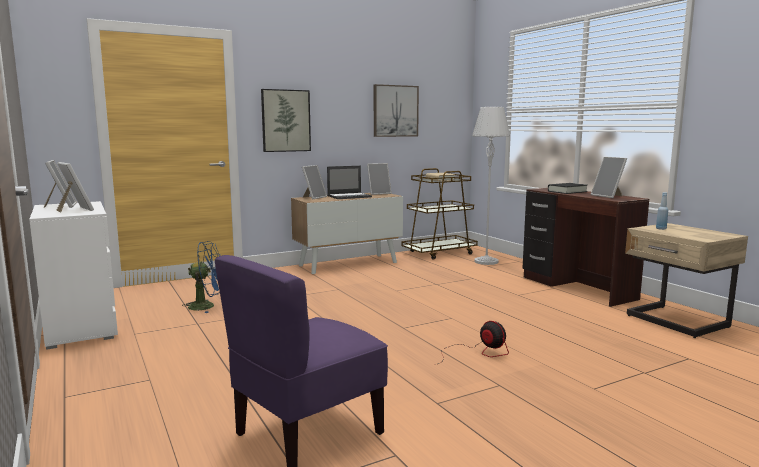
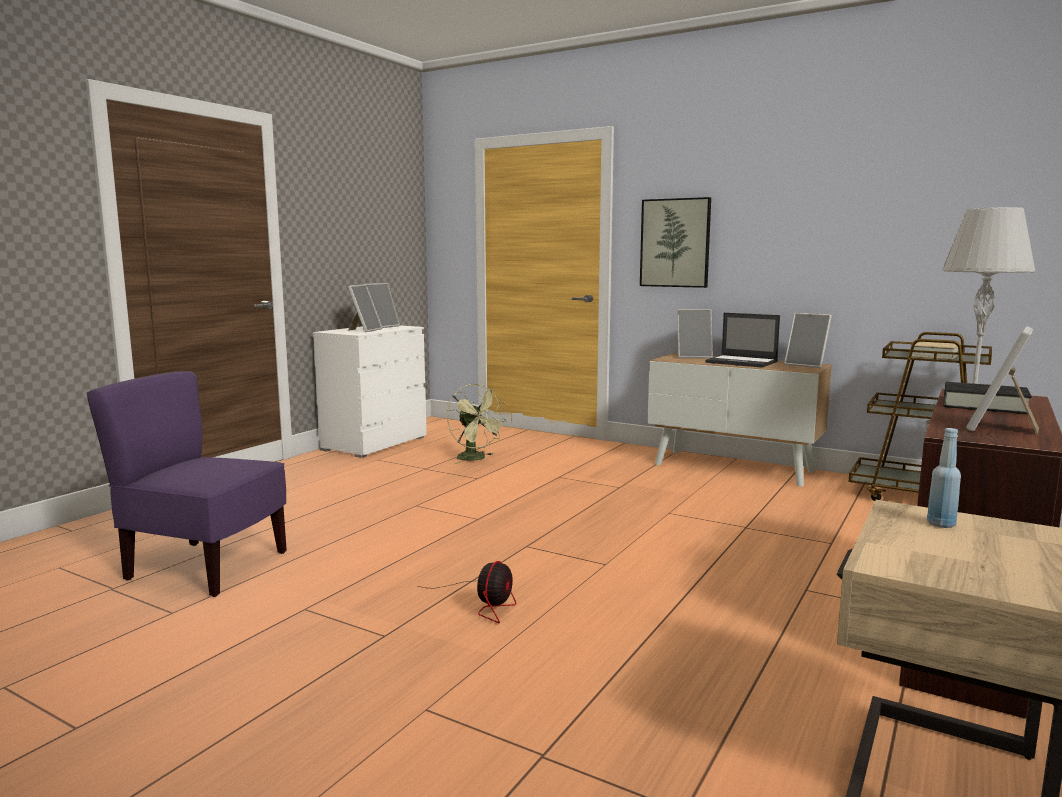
camera: 60 degrees right, 0 degrees up
blue fan [183,241,220,313] -> green fan [447,384,507,464]
picture [374,84,419,137] -> none

